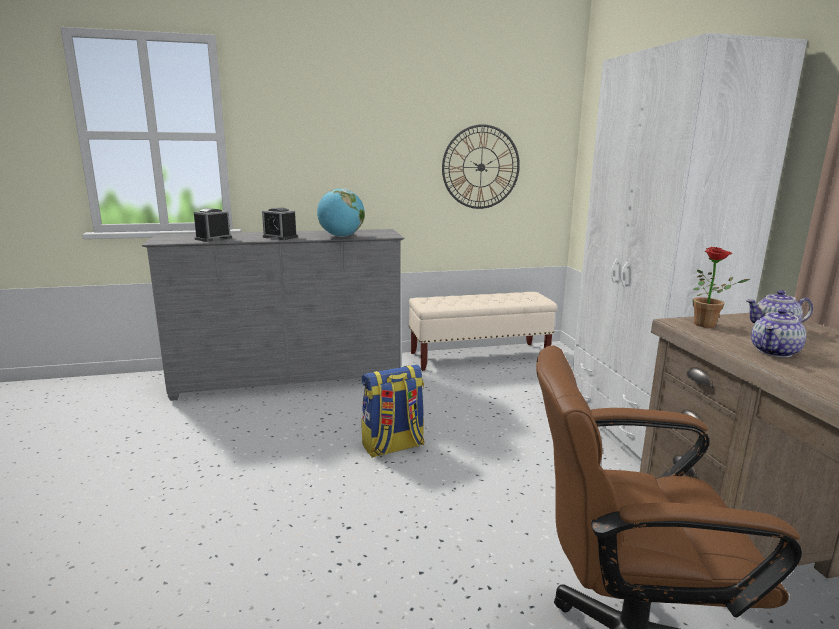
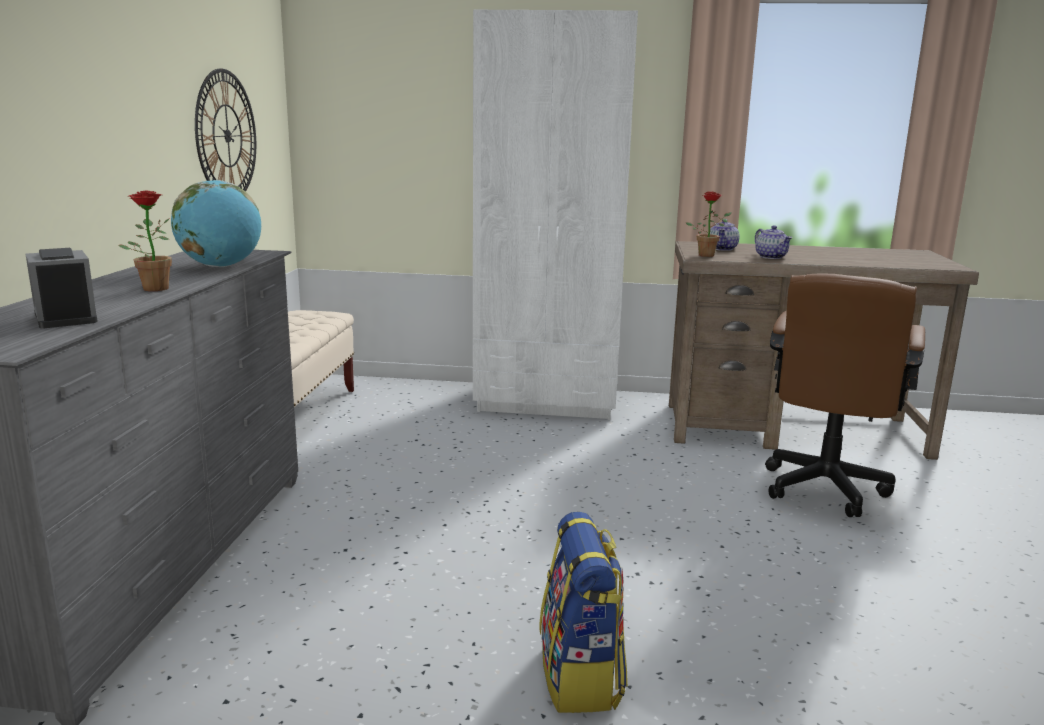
camera: 70 degrees left, 0 degrees up
alarm clock [262,207,298,240] -> potted plant [118,190,172,291]
backpack [361,365,425,458] -> backpack moved to [539,512,628,713]

